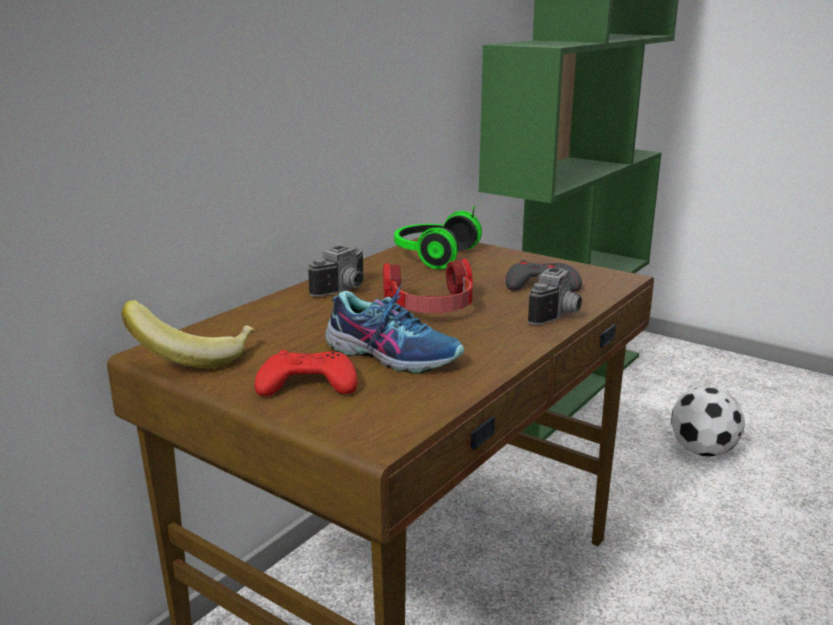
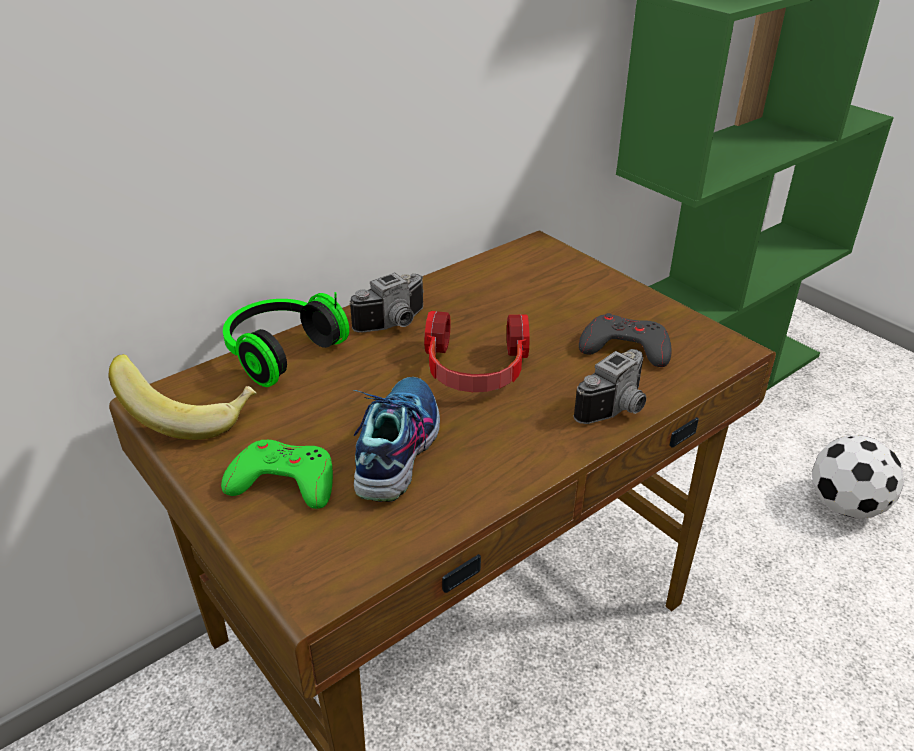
camera: 15 degrees right, 15 degrees up
red game controller [255,350,358,396] -> green game controller [221,440,333,509]
shoe [325,284,464,374] -> shoe turned 120 degrees counterclockwise [354,377,440,502]
headphones [394,205,482,269] -> headphones moved to [223,292,349,387]

